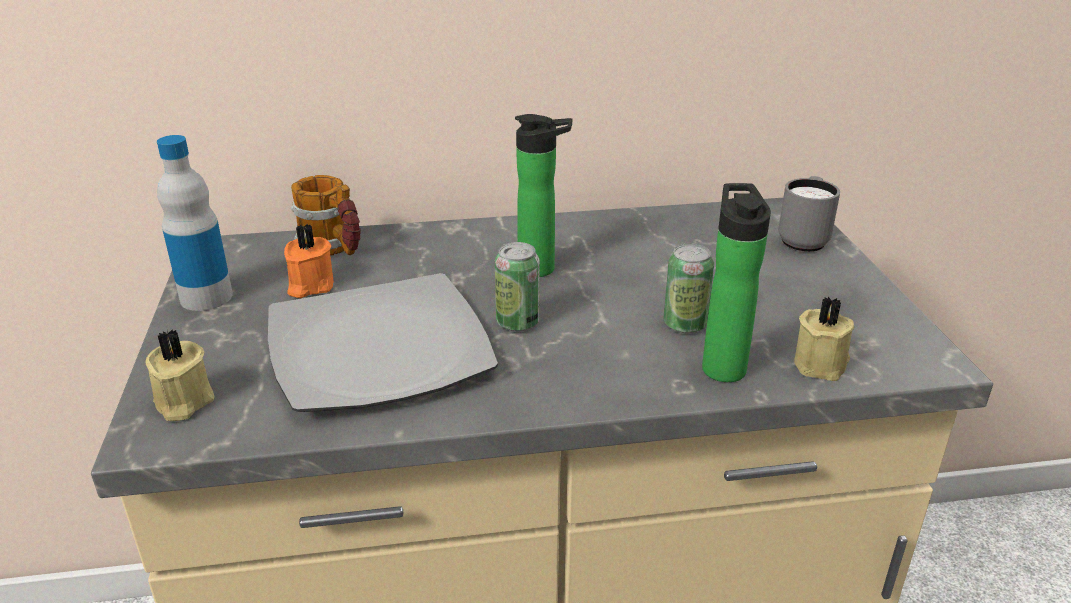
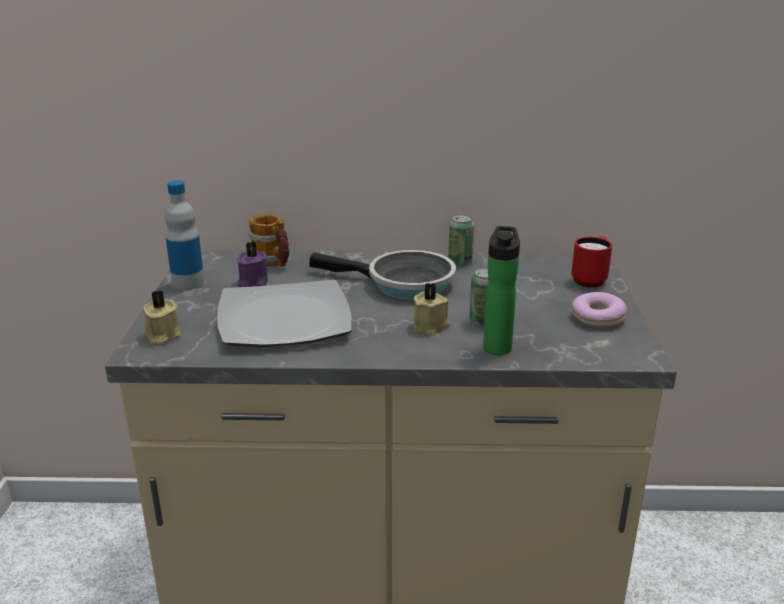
camera: 10 degrees right, 5 degrees down
orange candle [284,224,334,298] -> purple candle [237,242,268,287]
can [495,242,540,332] -> can moved to [448,215,475,266]
bottle [515,114,572,277] -> frying pan [309,250,456,300]
grey mug [778,176,840,252] -> red mug [571,236,612,287]
beige candle [794,296,854,381] -> beige candle moved to [414,283,450,335]
none -> donut [572,292,627,327]

